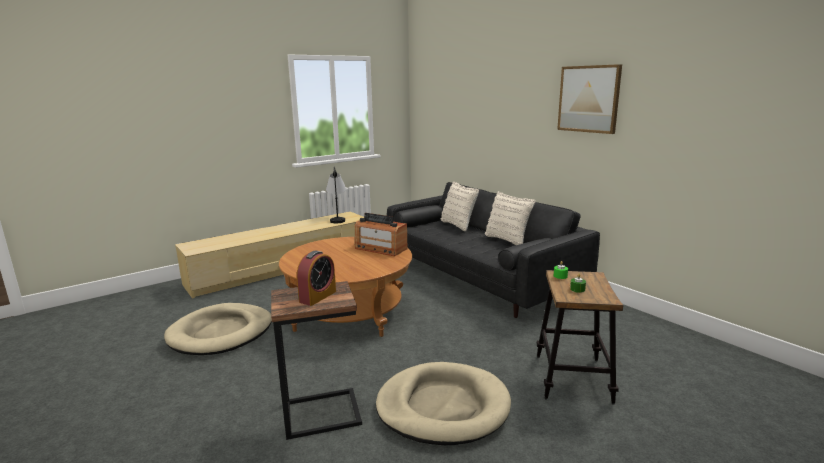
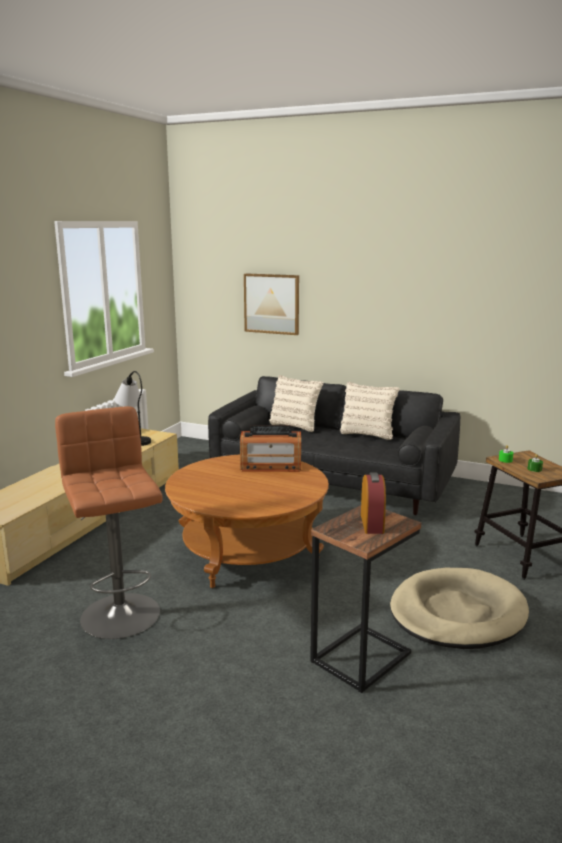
camera: 30 degrees left, 0 degrees up
beige dog bed [164,303,272,355] -> brown stool [55,406,163,639]
picture [557,64,622,134] -> picture moved to [244,273,299,335]

